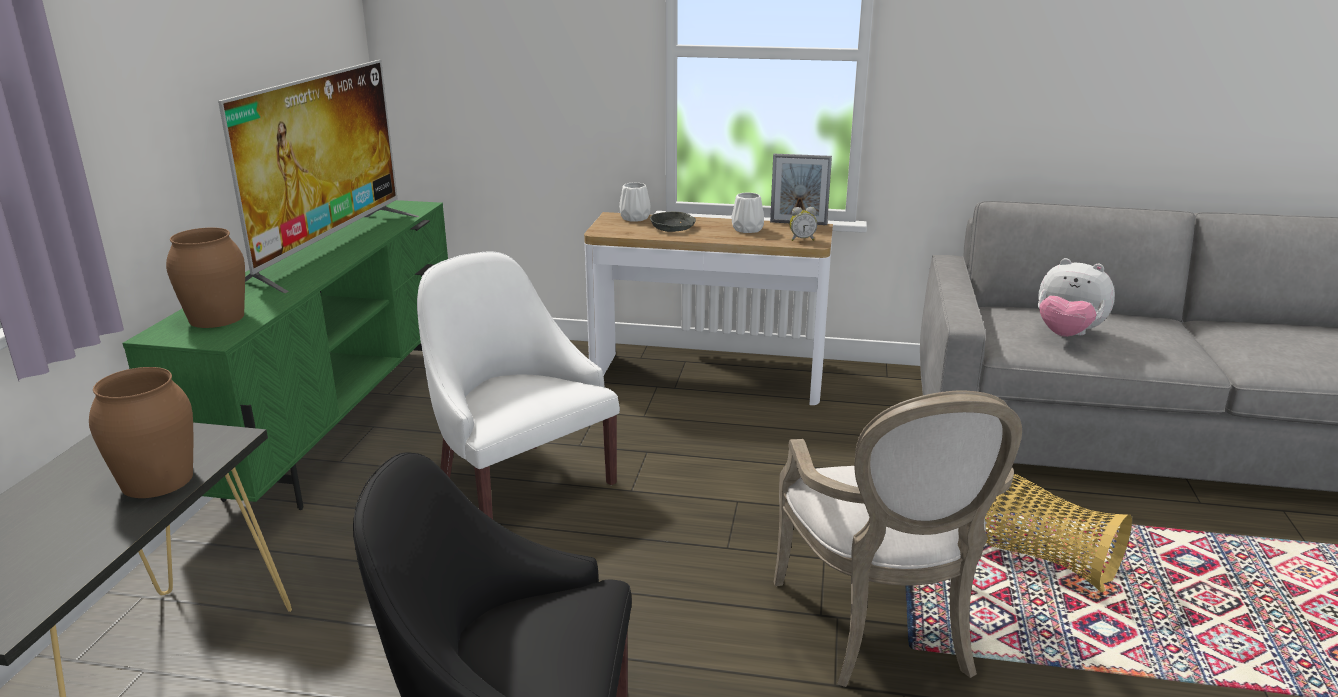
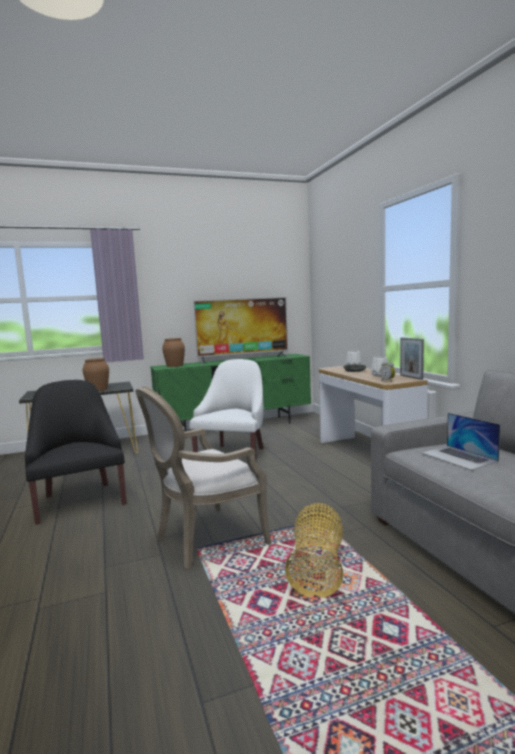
camera: 60 degrees right, 15 degrees down
plush toy [1038,258,1115,337] -> laptop [422,413,500,470]

